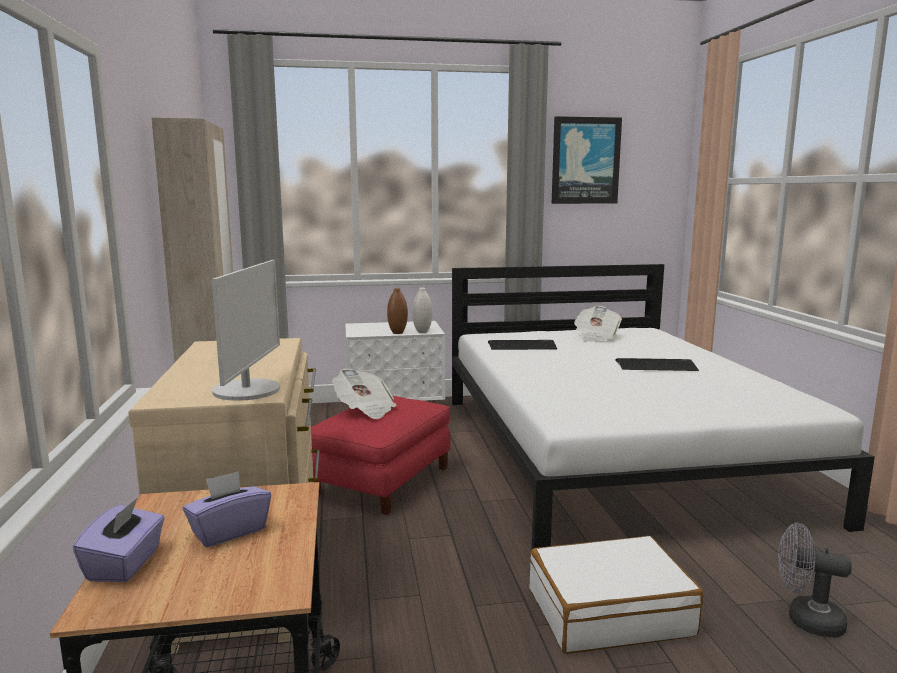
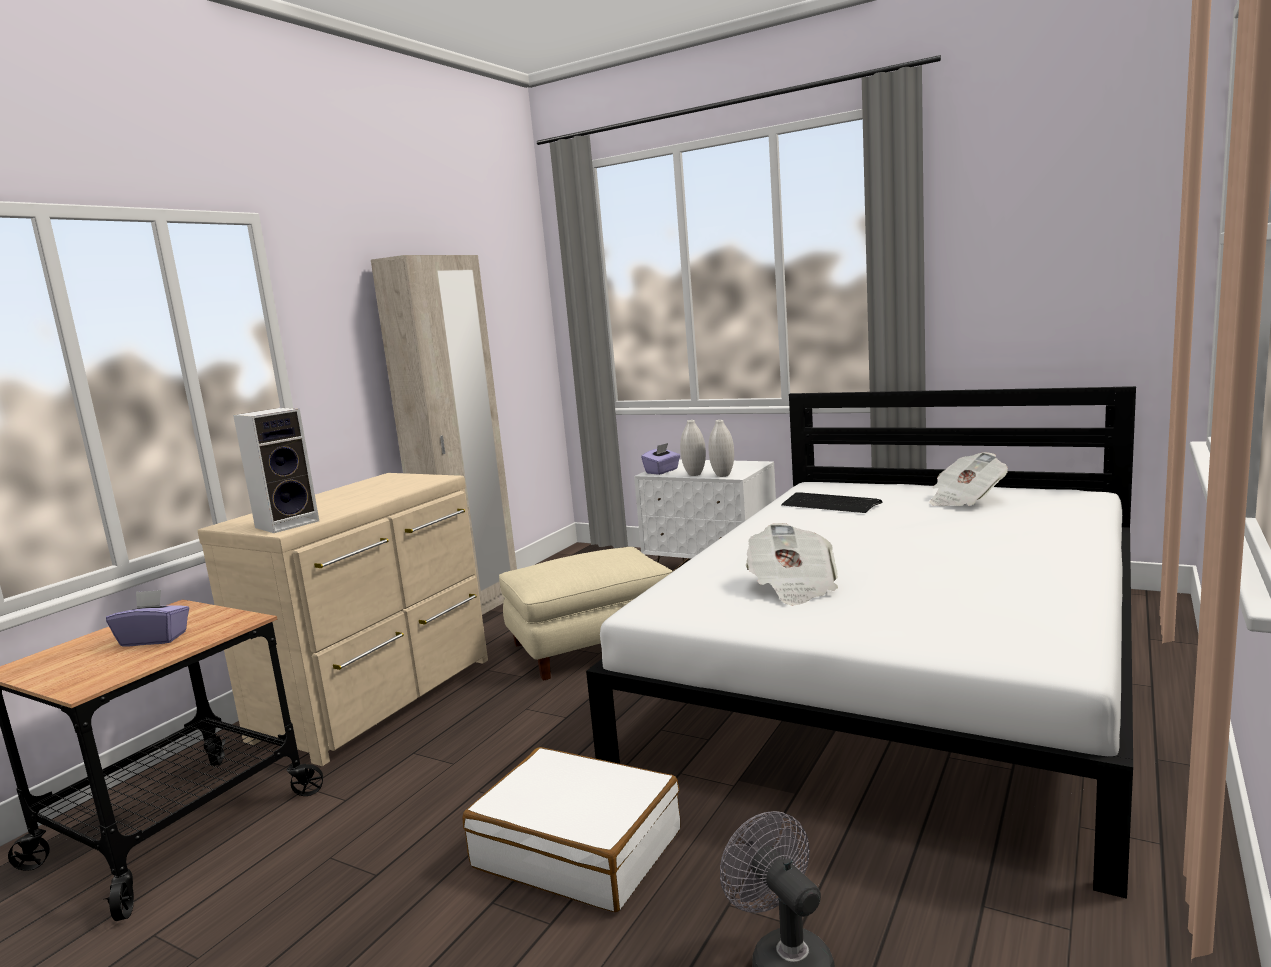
camera: 40 degrees right, 0 degrees up
purple tissue box [73,498,165,582] -> purple tissue box moved to [641,443,680,475]
monitor [212,260,280,401] -> speaker [233,408,319,533]
red ottoman [311,396,451,515] -> beige ottoman [499,547,673,681]
newspaper [332,368,396,419] -> newspaper moved to [746,523,838,606]
brown vase [387,288,408,334] -> white vase [680,420,706,476]
picture [552,116,622,204] -> none
keyboard [615,358,699,371] -> none

